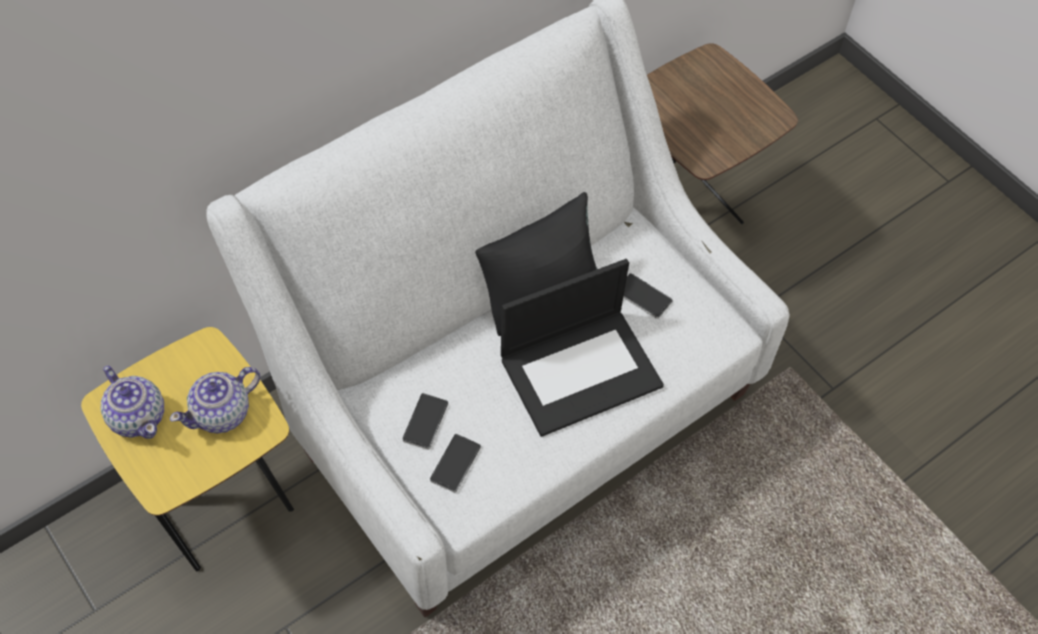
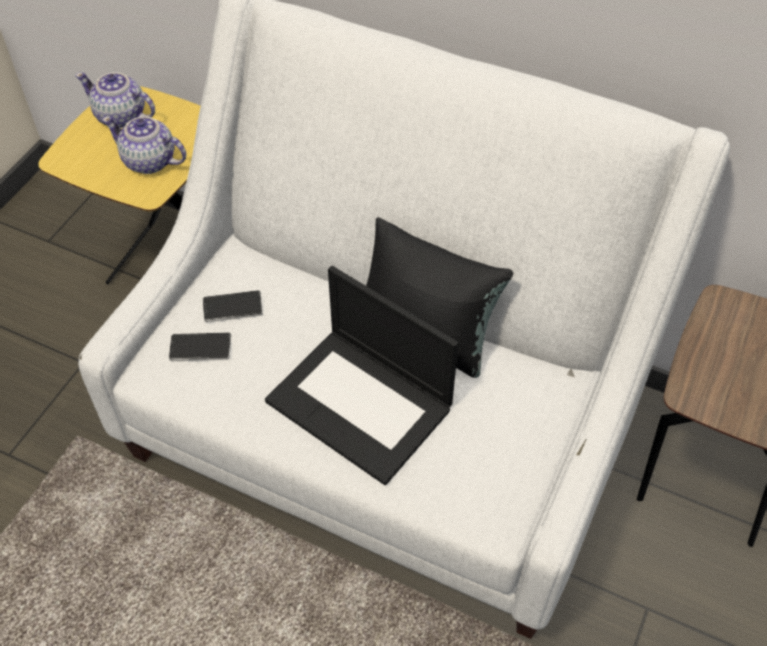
camera: 65 degrees right, 5 degrees down
teapot [101,365,164,439] -> teapot turned 90 degrees clockwise [75,72,155,128]
phone [623,273,673,319] -> none

